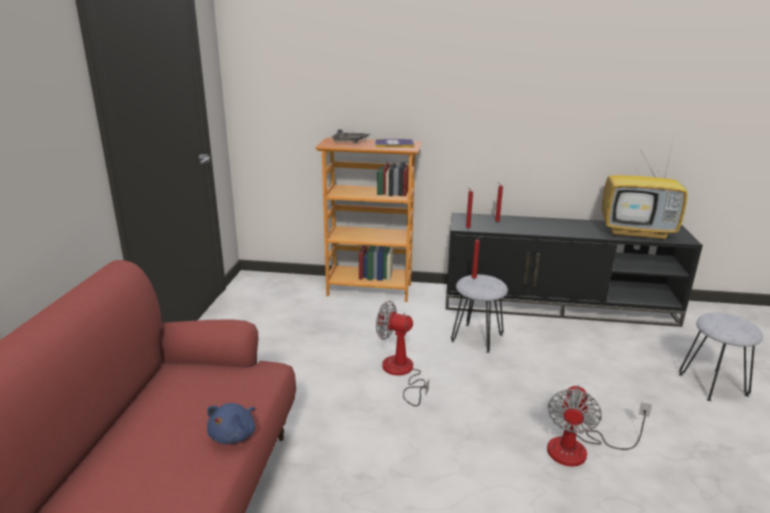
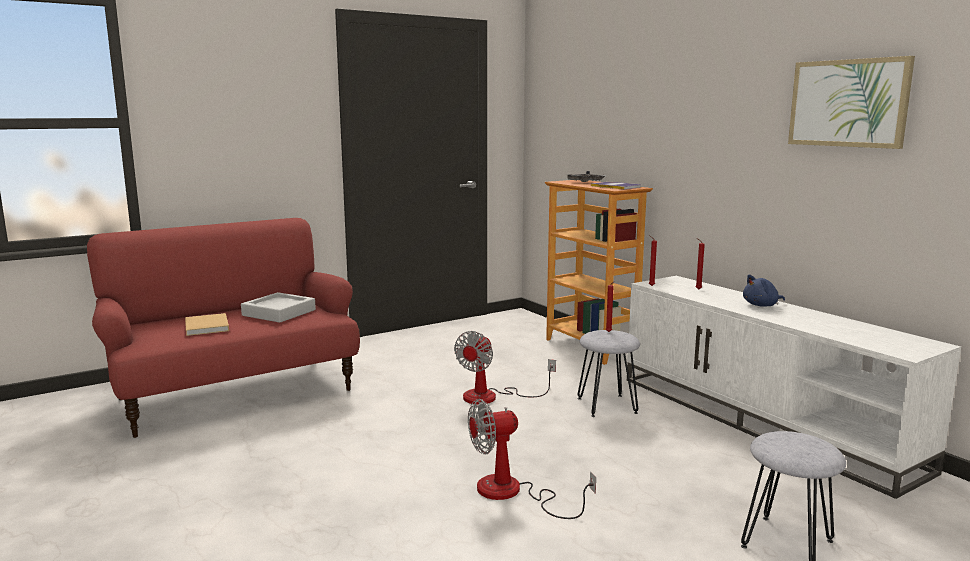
camera: 50 degrees right, 10 degrees down
blue plush toy [207,403,255,444] -> blue plush toy moved to [743,275,785,307]
fan [376,301,429,406] -> fan turned 135 degrees counterclockwise [454,331,556,404]
black tv stand [446,213,703,327] -> white tv stand [627,276,961,499]
television [602,137,688,240] -> none
none -> beige book [185,313,229,336]
none -> grey tray [241,292,316,323]
none -> picture [788,56,915,149]

